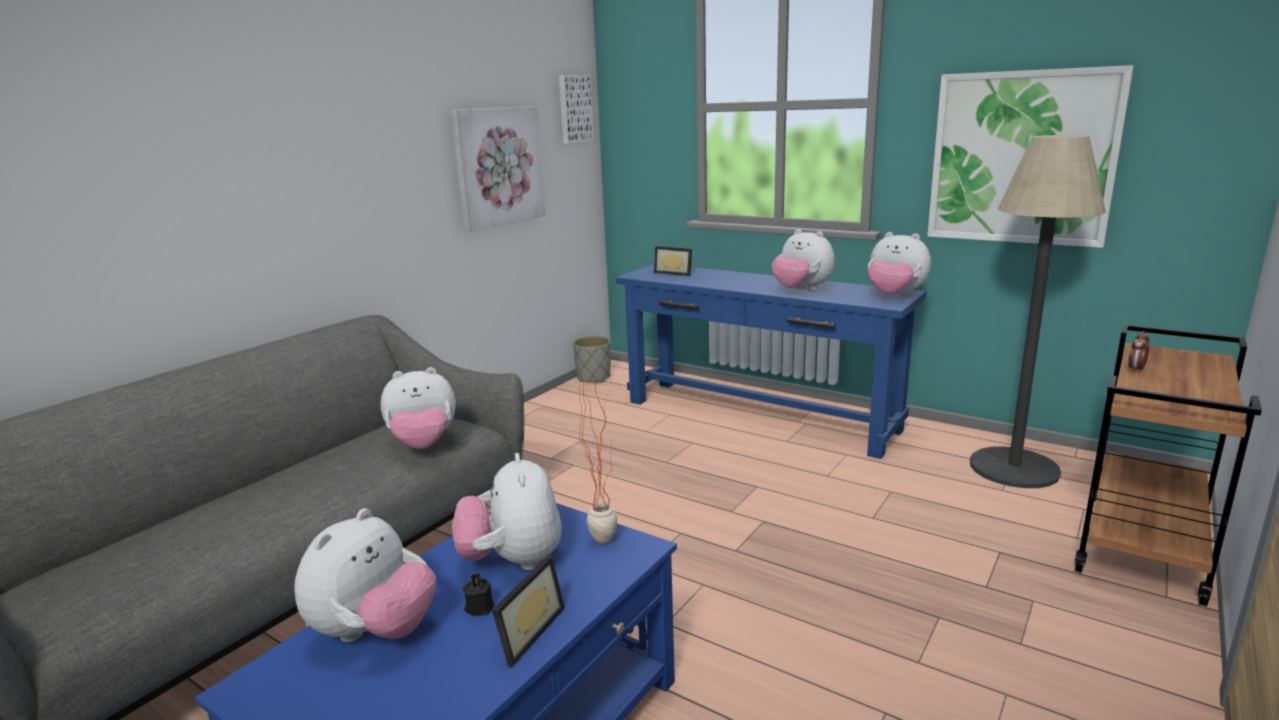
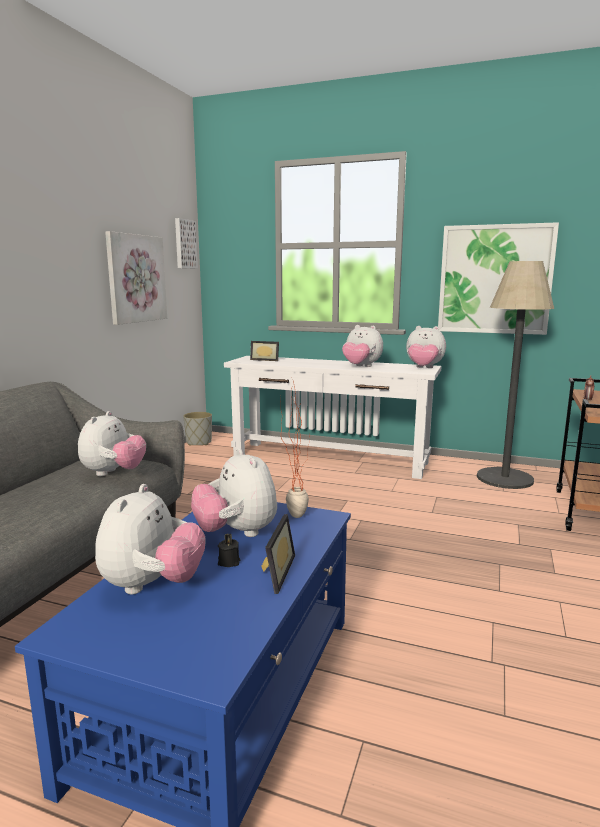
camera: 15 degrees left, 5 degrees down
plush toy [380,367,456,449] -> plush toy turned 45 degrees counterclockwise [78,411,146,476]
blue console table [616,264,927,459] -> white console table [224,356,442,479]

